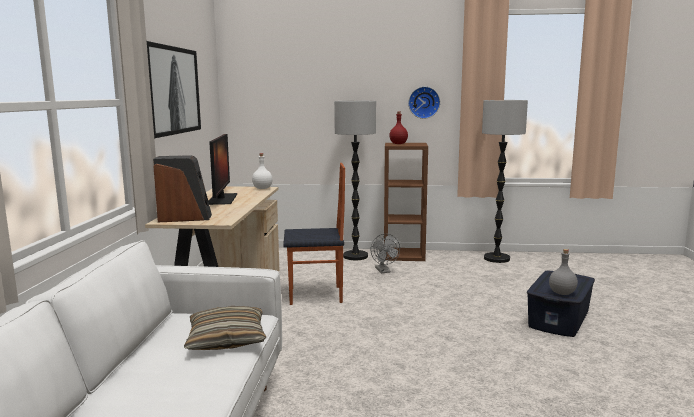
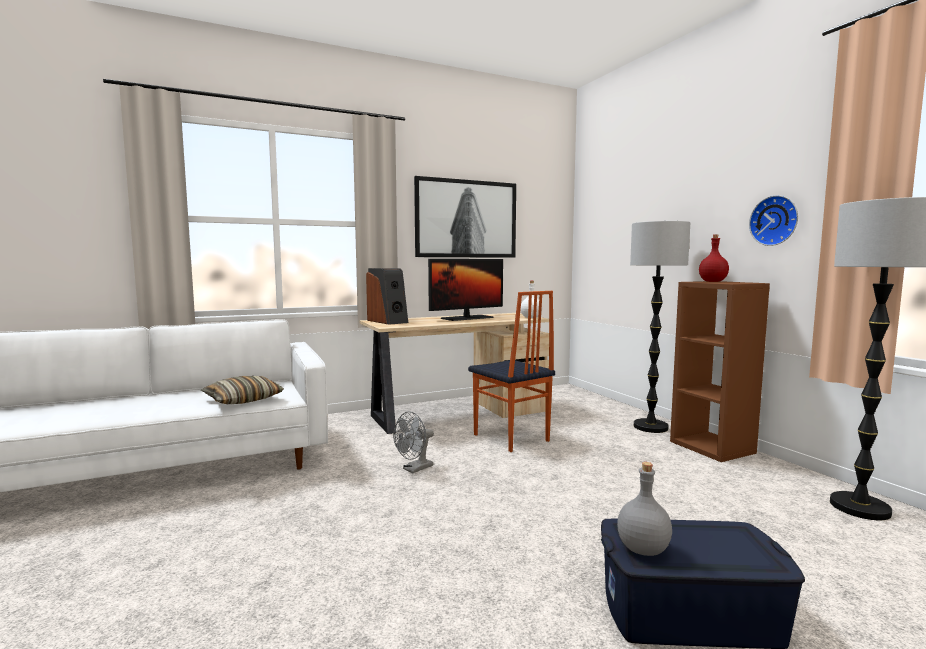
camera: 60 degrees right, 5 degrees down
grey fan [371,234,400,273] -> grey fan moved to [393,411,434,473]

